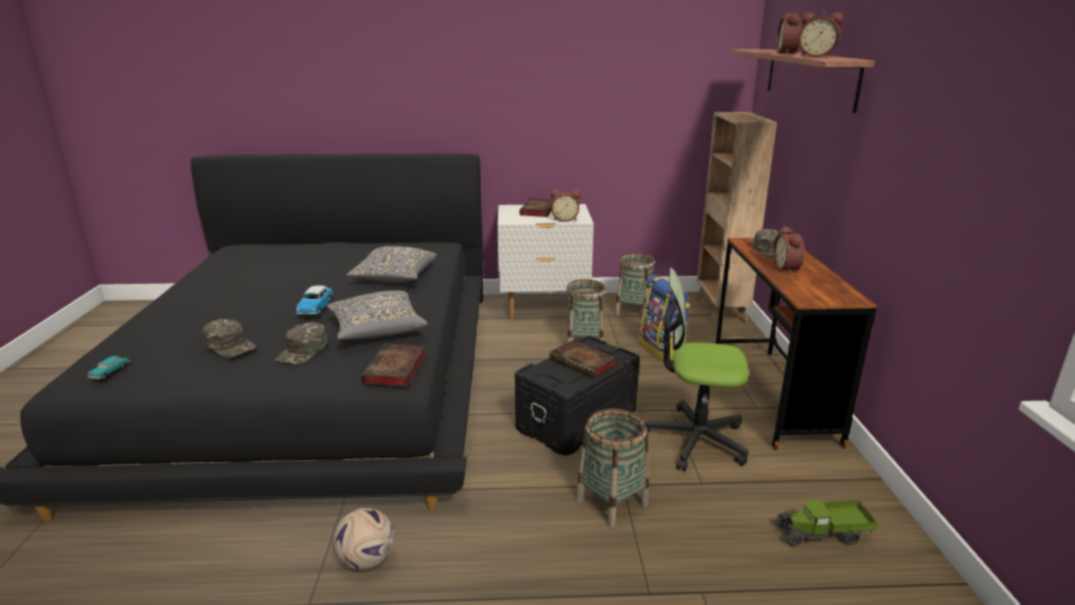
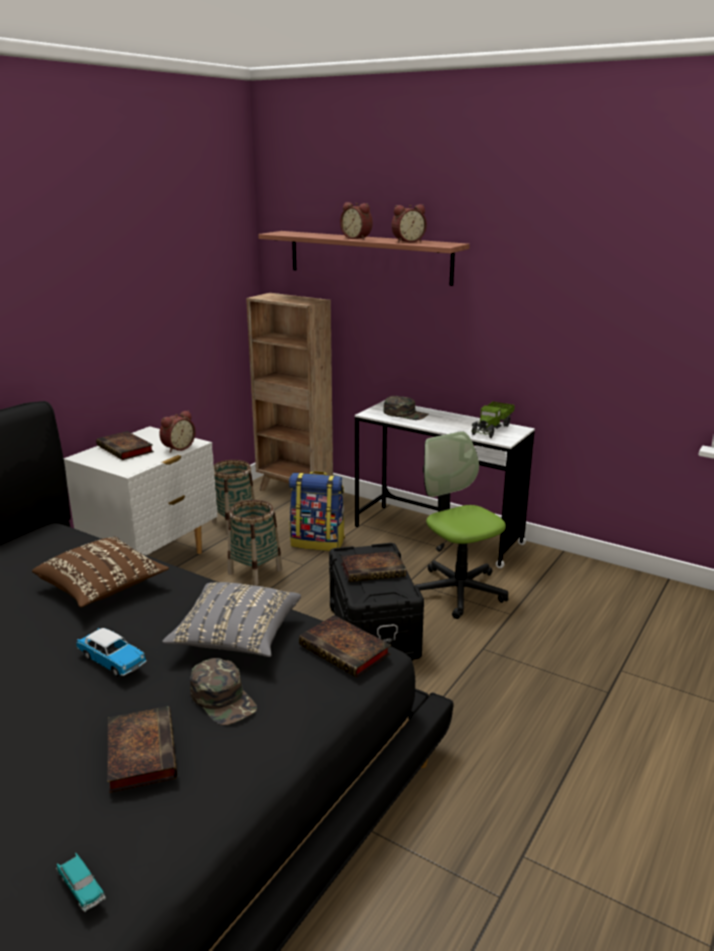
camera: 55 degrees left, 0 degrees up
green cap [202,319,256,358] -> book [107,706,177,793]
football [333,508,394,570] -> none
grey pillow [347,246,437,282] -> brown pillow [32,537,169,607]
basket [576,409,649,528] -> none
office chair [645,268,749,471] -> office chair turned 105 degrees clockwise [414,431,508,619]
brown desk [716,238,877,450] -> white desk [355,400,535,568]
alarm clock [773,226,804,274] -> none
toy truck [774,499,877,546] -> toy truck moved to [471,402,515,438]

